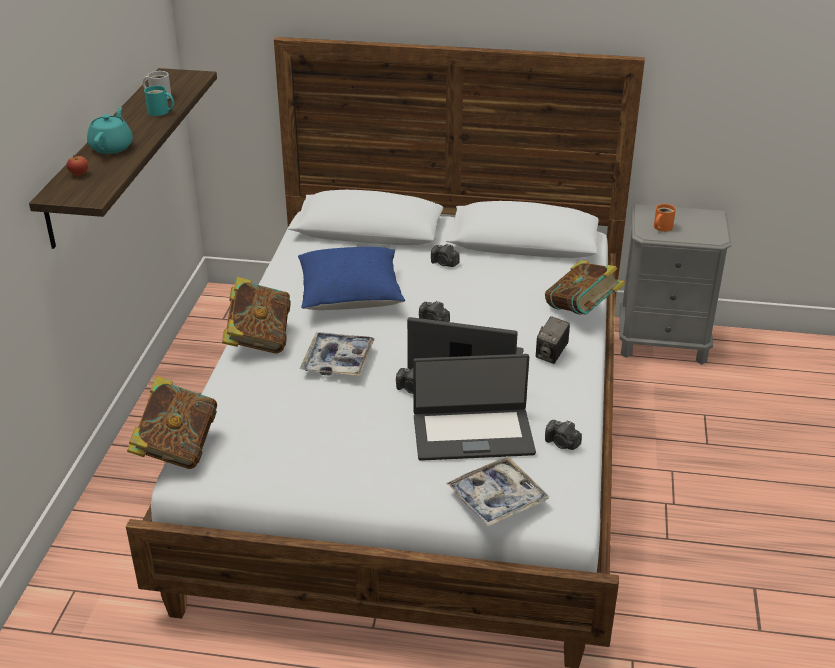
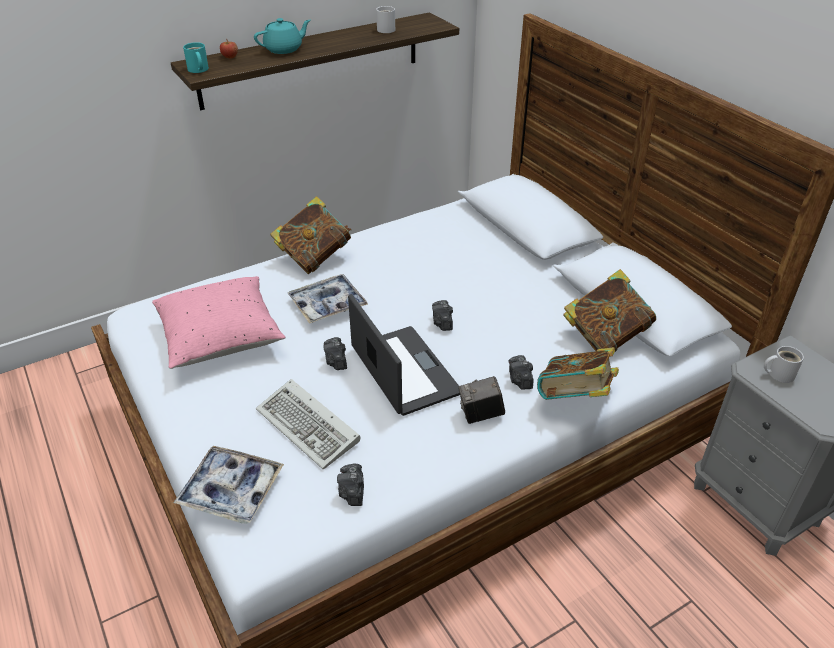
camera: 50 degrees right, 5 degrees up
book [127,376,217,469] -> book moved to [563,269,656,352]
turquoise mug [144,86,174,116] -> turquoise mug moved to [183,42,209,73]
blue pillow [298,247,405,310] -> none
laptop [413,354,536,461] -> keyboard [256,379,361,470]
camera [431,244,460,267] -> camera moved to [508,355,533,390]
orange mug [654,204,676,232] -> white mug [764,346,804,383]
none -> pink pillow [152,276,285,369]

